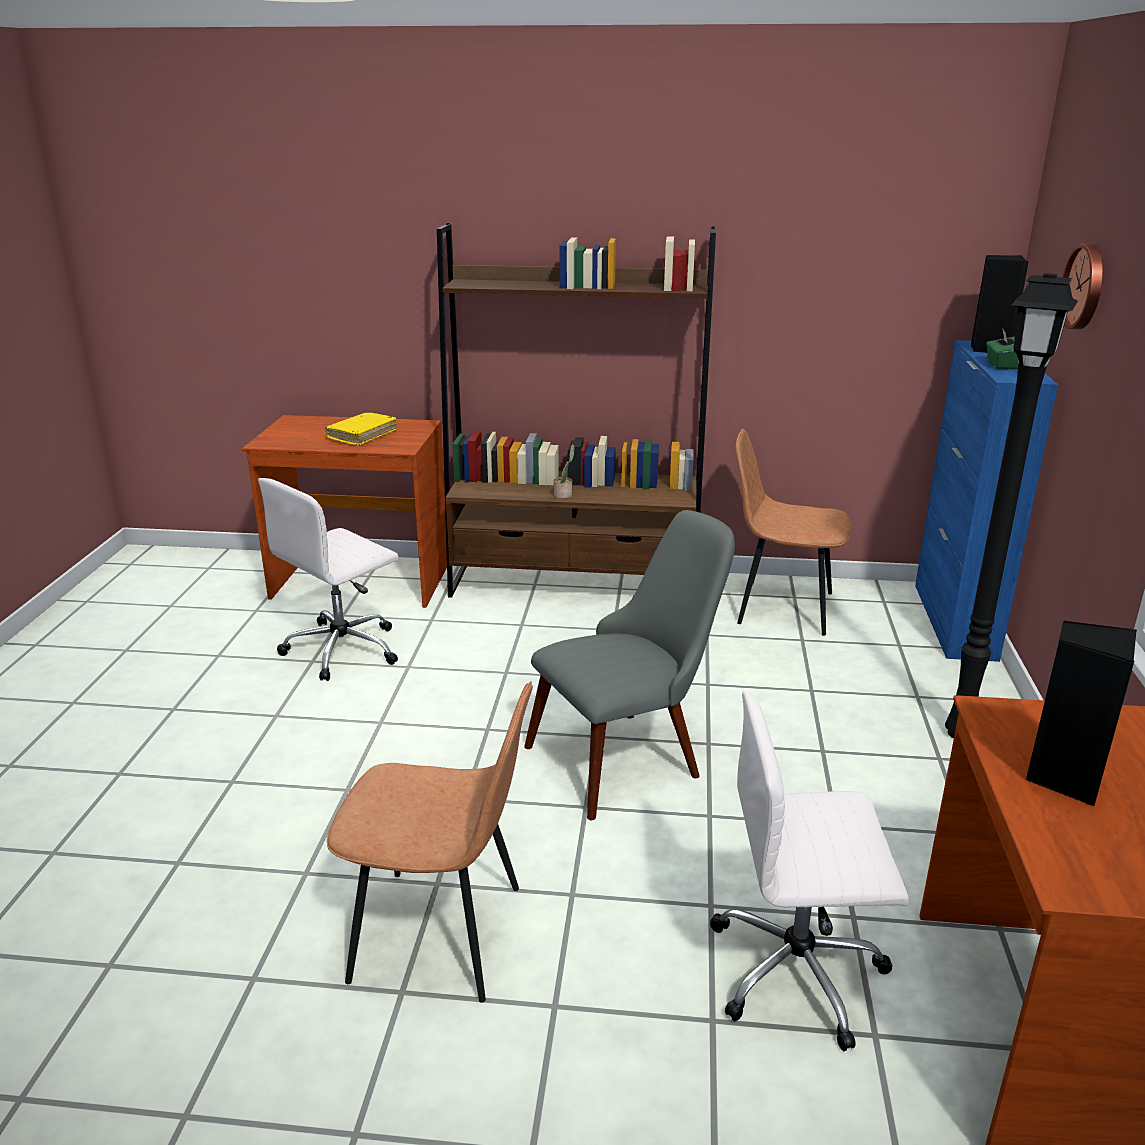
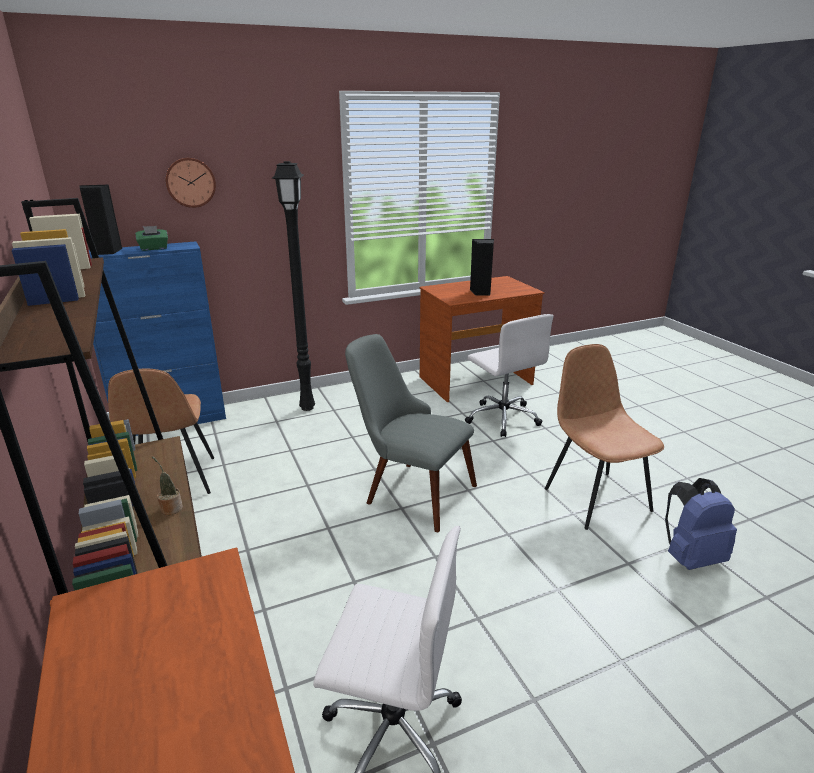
camera: 120 degrees left, 0 degrees up
yellow book [325,413,397,446] -> none
none -> blue backpack [665,478,737,570]

